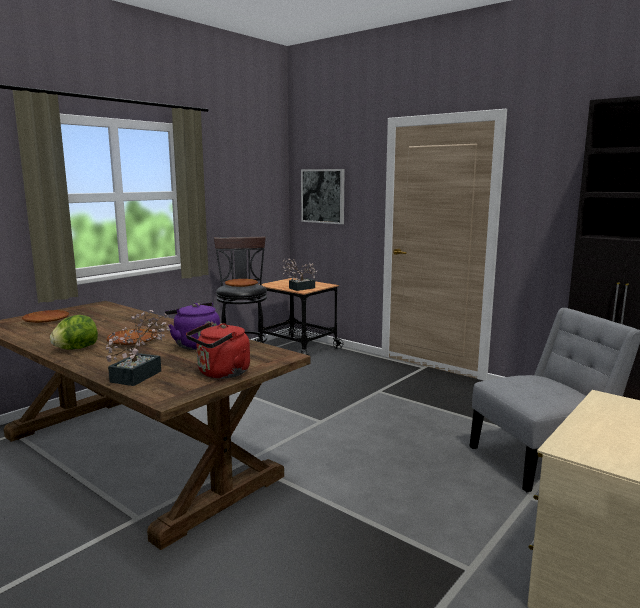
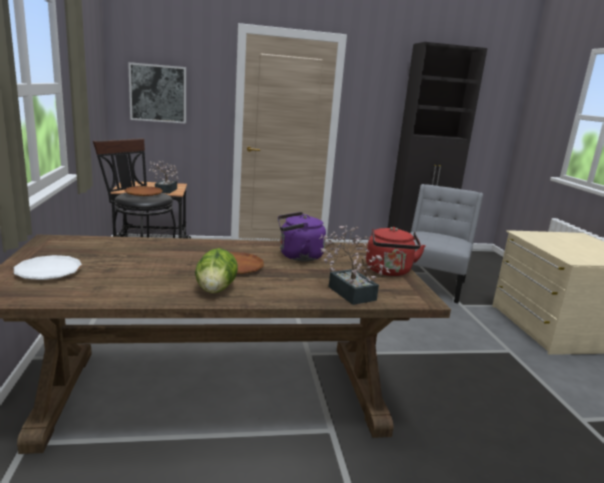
camera: 50 degrees left, 5 degrees up
brown plate [21,310,69,323] -> white plate [14,255,82,280]

